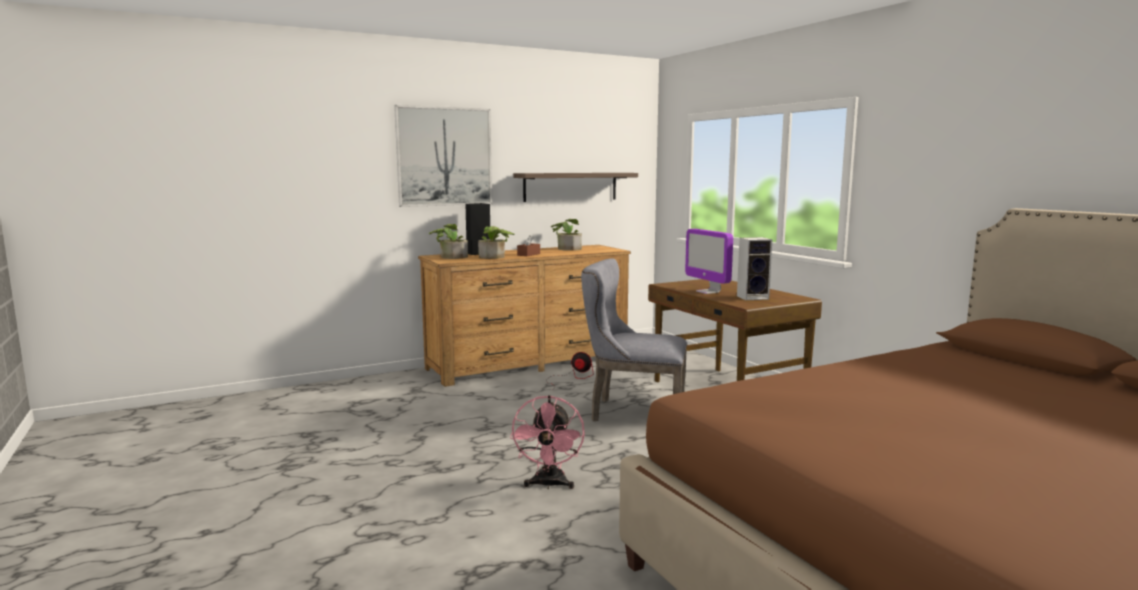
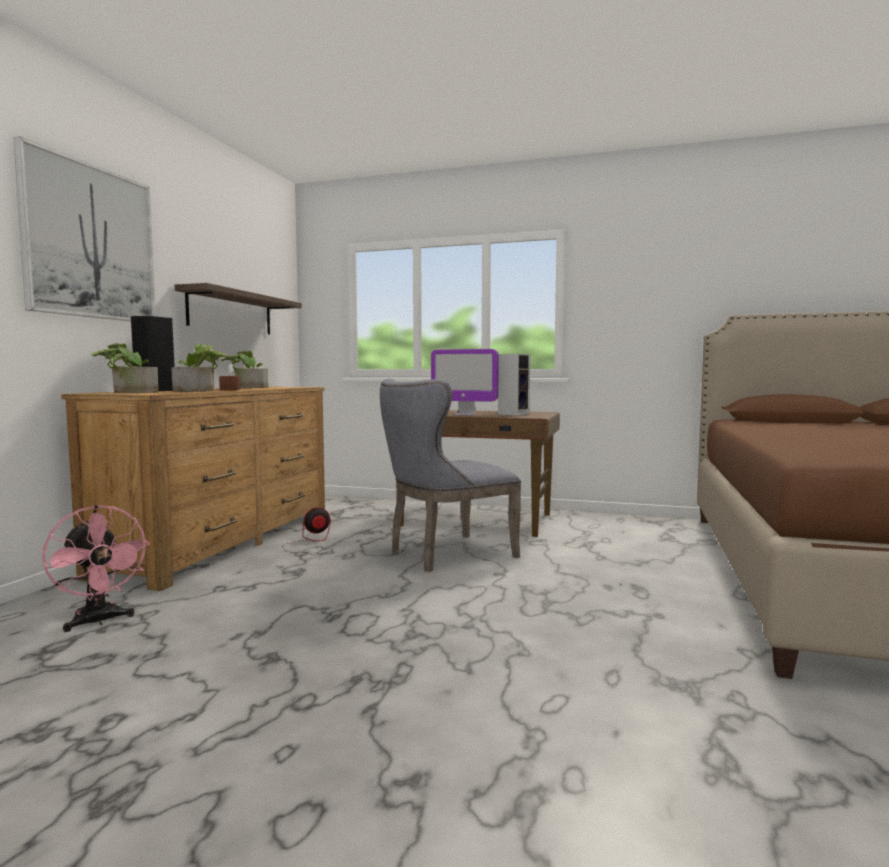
camera: 45 degrees left, 5 degrees down
pink fan [510,395,585,489] -> pink fan moved to [42,505,150,632]

